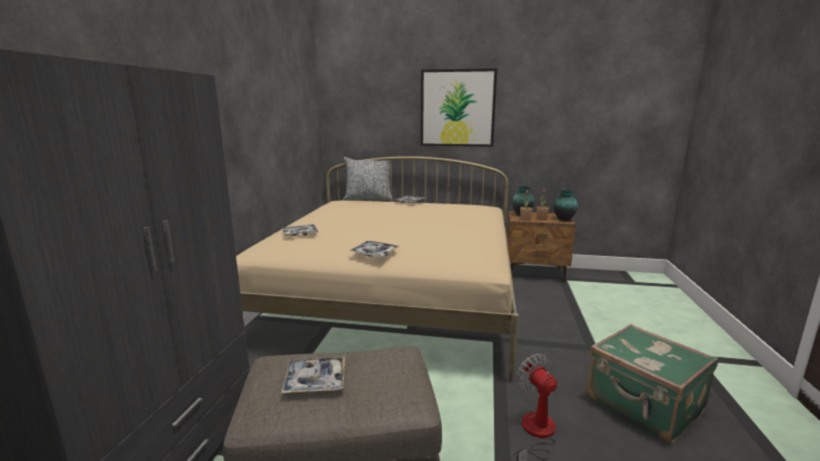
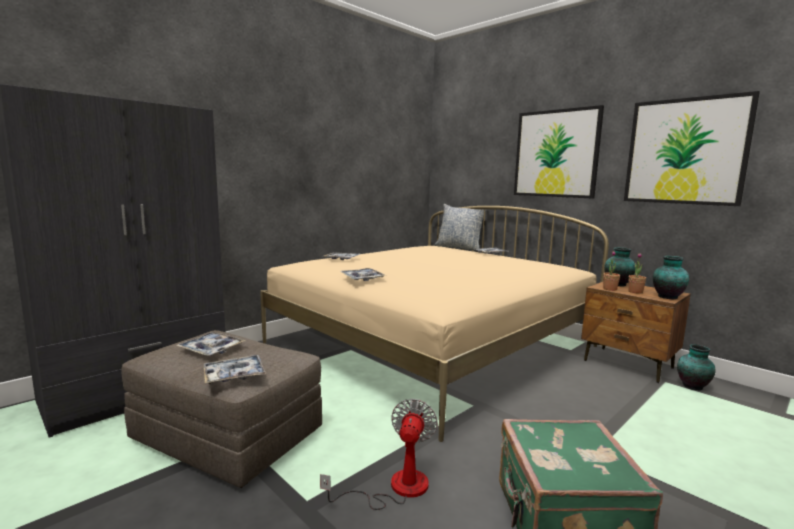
camera: 35 degrees right, 5 degrees down
none -> tray [204,355,266,384]
none -> picture [624,91,760,206]
none -> vase [677,344,716,390]

